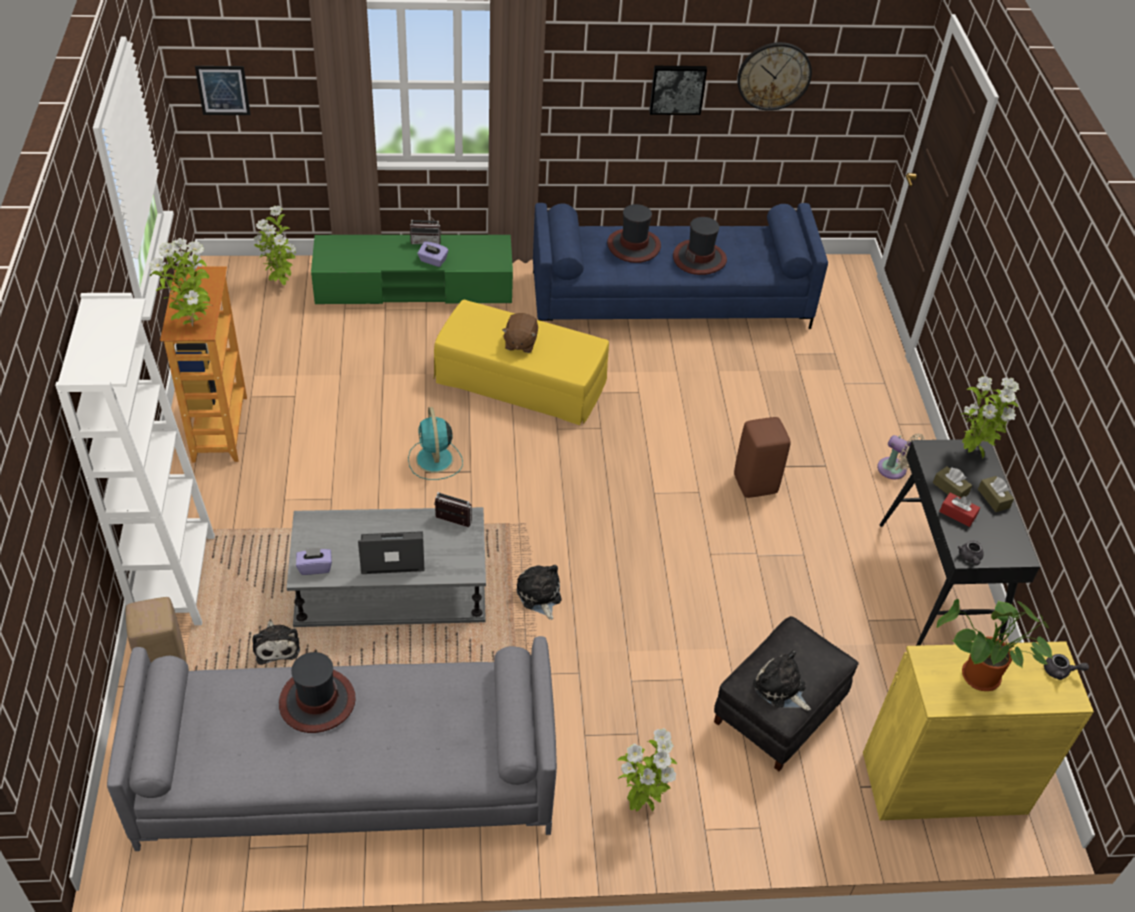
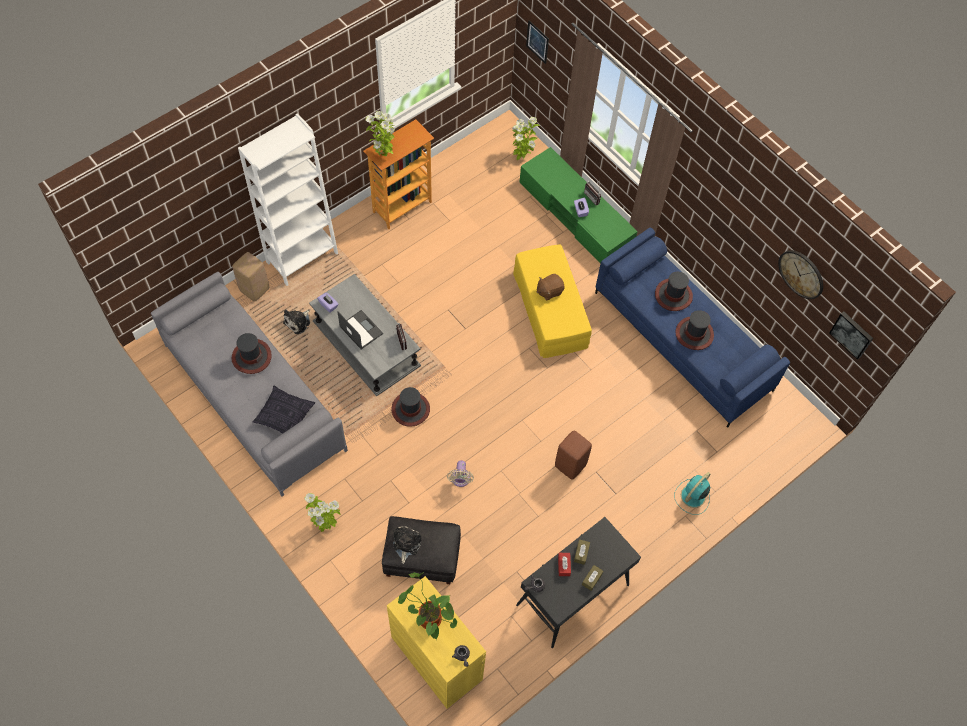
camera: 55 degrees right, 15 degrees up
turquoise fan [408,407,463,480] -> turquoise fan moved to [675,472,710,515]
plush toy [517,565,562,620] -> hat [391,387,430,427]
picture [649,66,707,115] -> picture moved to [829,311,873,360]
beige fan [877,433,925,479] -> beige fan moved to [447,461,474,487]
potted plant [960,376,1019,459] -> none
none -> pillow [253,385,315,434]

